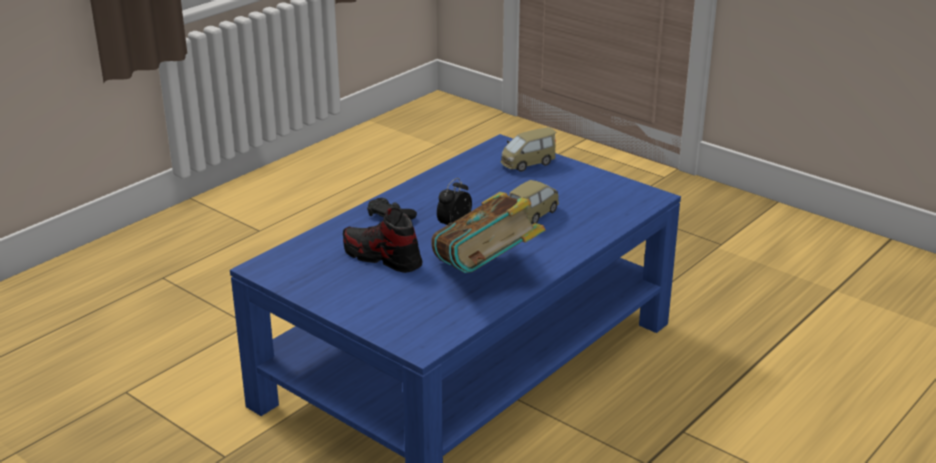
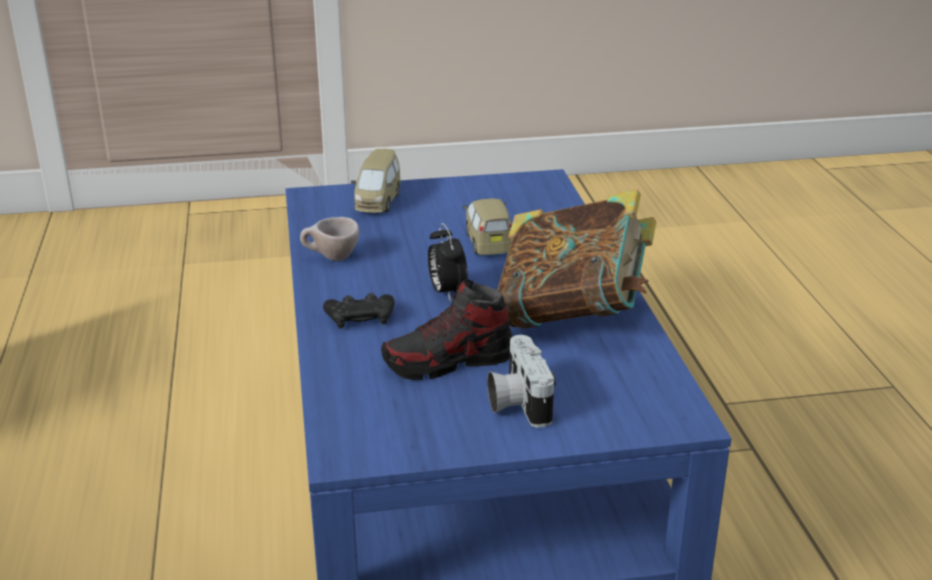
camera: 50 degrees left, 0 degrees up
none -> beige cup [300,217,359,261]
none -> camera [487,335,556,428]

